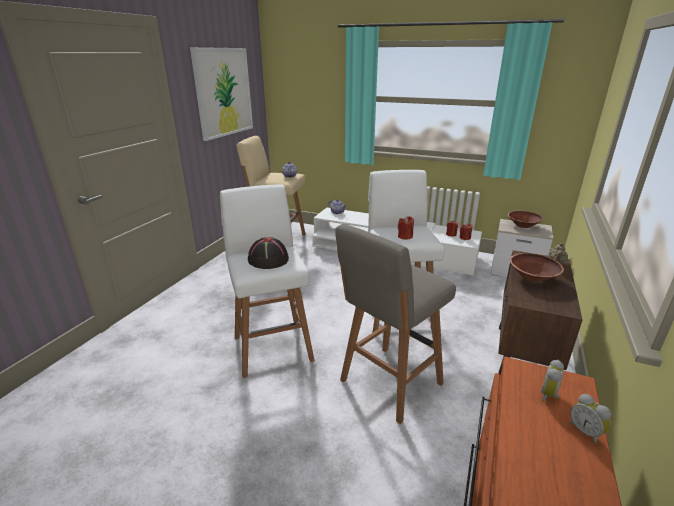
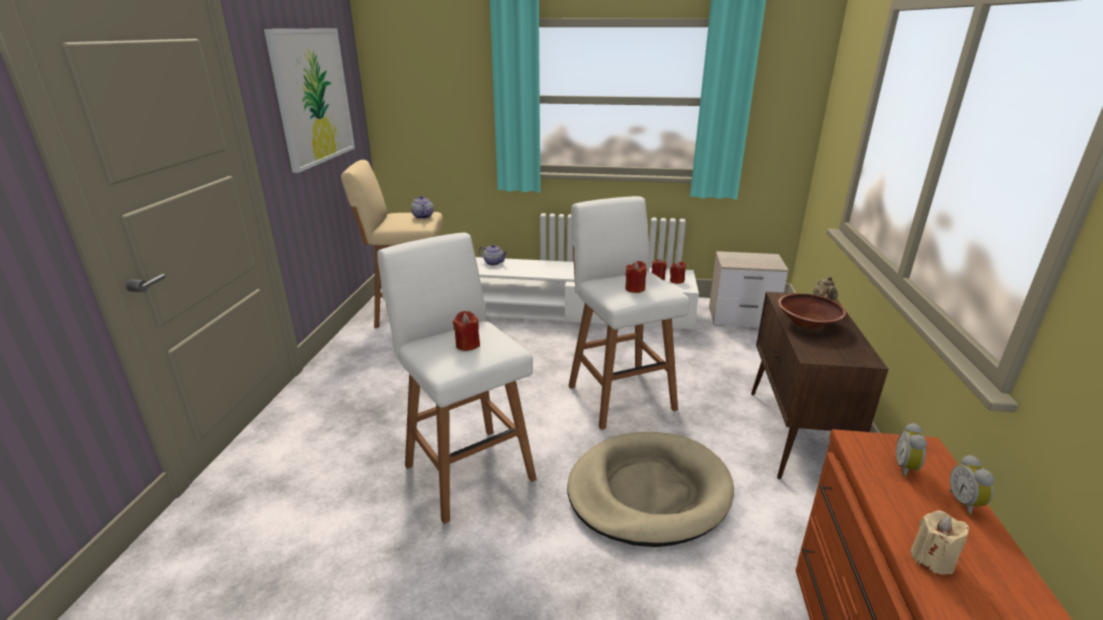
camera: 15 degrees left, 0 degrees up
black hat [248,237,289,269] -> red candle [453,311,480,351]
grey stool [335,224,456,424] -> beige dog bed [567,432,734,547]
brown bowl [508,211,544,228] -> none
alarm clock [570,394,611,444] -> alarm clock turned 45 degrees clockwise [949,455,994,516]
none -> beige candle [911,510,969,575]

